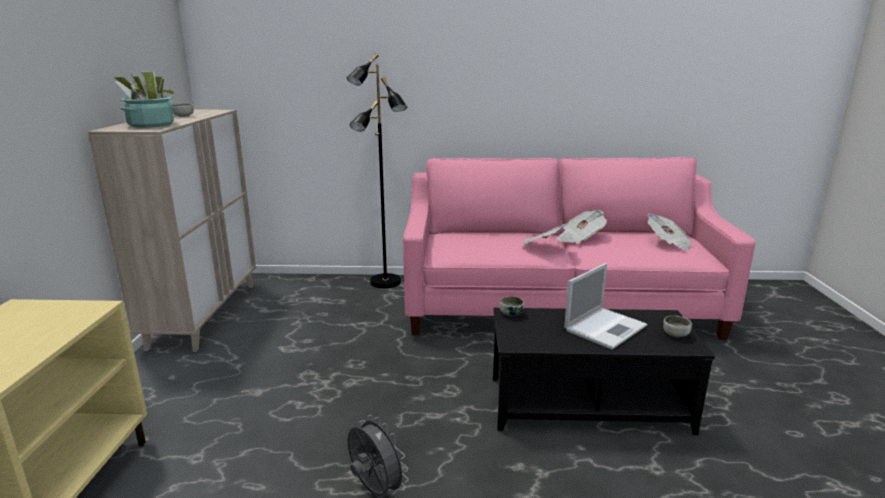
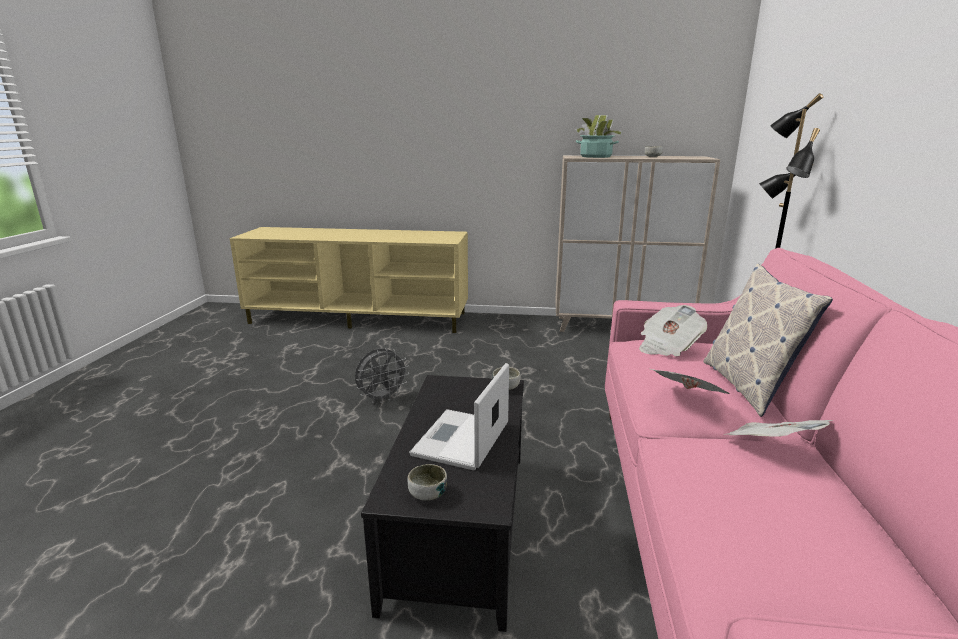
camera: 95 degrees right, 0 degrees up
laptop [564,263,647,350] -> laptop turned 60 degrees clockwise [409,363,509,471]
newspaper [647,213,692,252] -> newspaper moved to [639,305,707,357]
none -> pillow [704,264,833,417]

